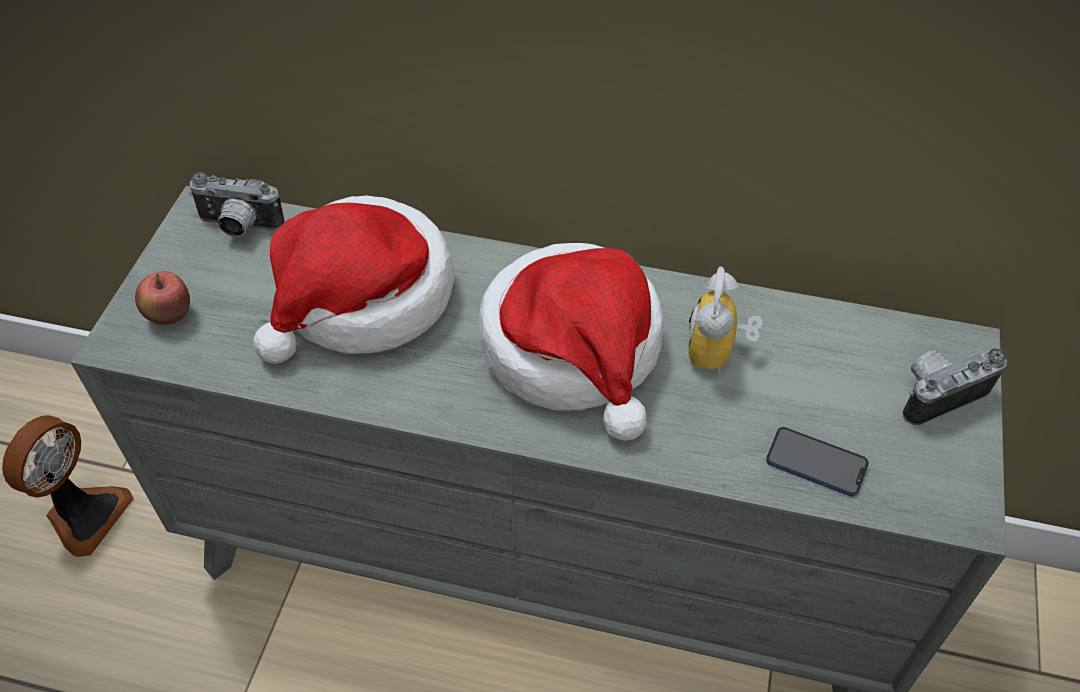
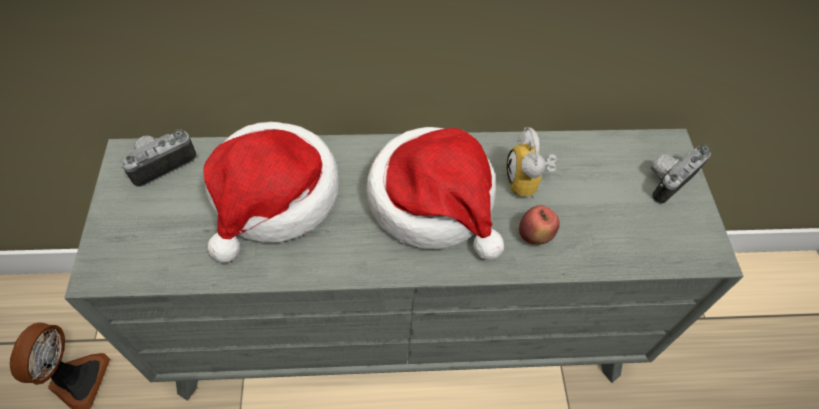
camera: 20 degrees left, 5 degrees up
apple [135,271,190,325] -> apple moved to [519,205,560,245]
camera [189,172,285,237] -> camera turned 150 degrees clockwise [122,129,197,187]
phone [766,427,869,497] -> none

